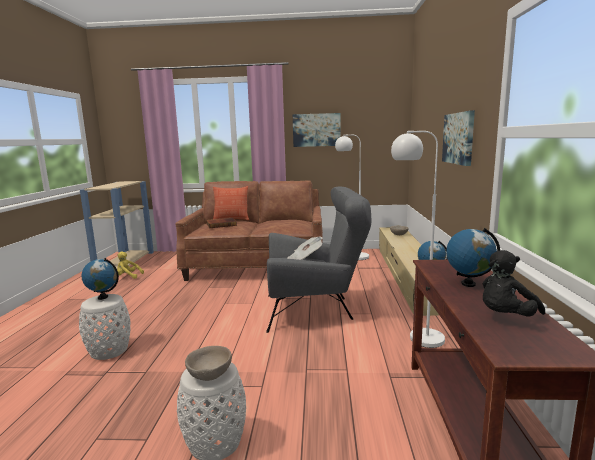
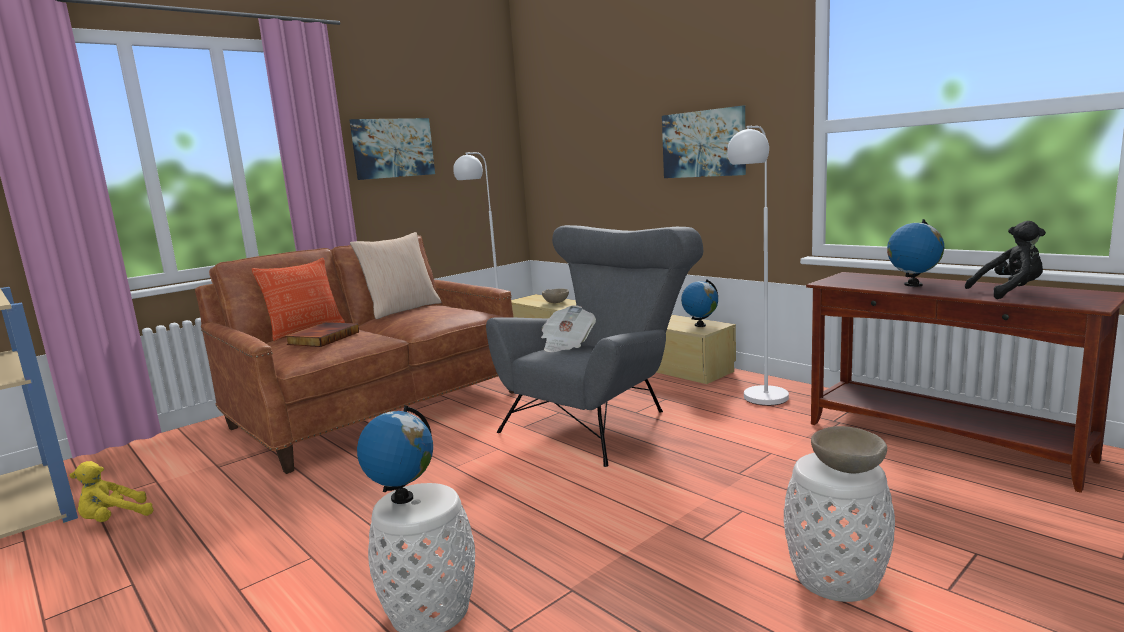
camera: 45 degrees left, 0 degrees up
black plush toy [483,250,545,317] -> black plush toy turned 105 degrees counterclockwise [965,221,1046,299]
none -> beige pillow [350,232,441,319]

